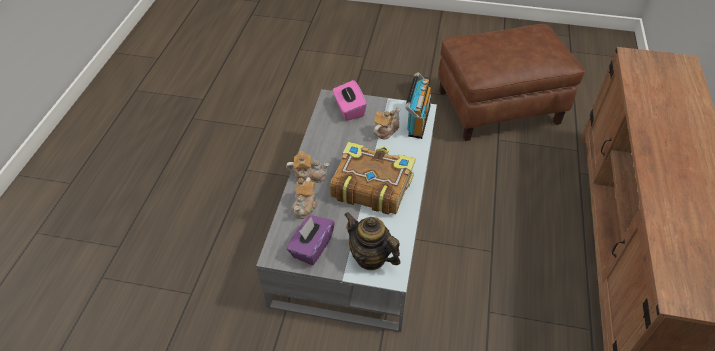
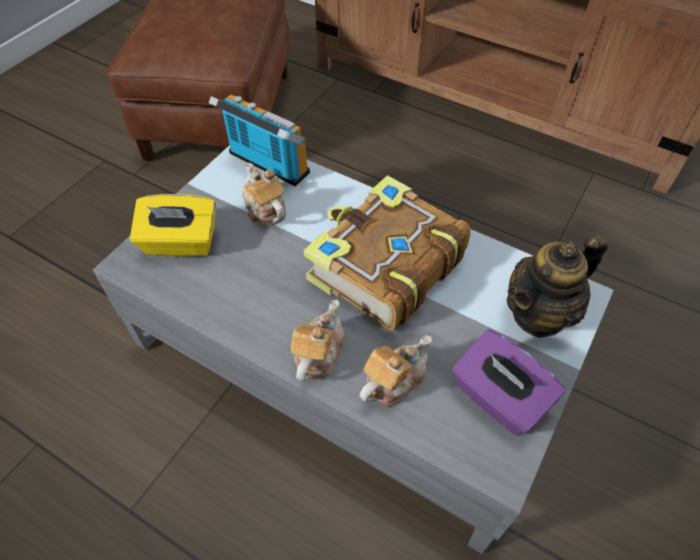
camera: 70 degrees left, 5 degrees up
teapot [292,177,318,219] -> teapot turned 75 degrees counterclockwise [359,335,432,407]
pink tissue box [333,80,367,121] -> yellow tissue box [130,194,216,257]

